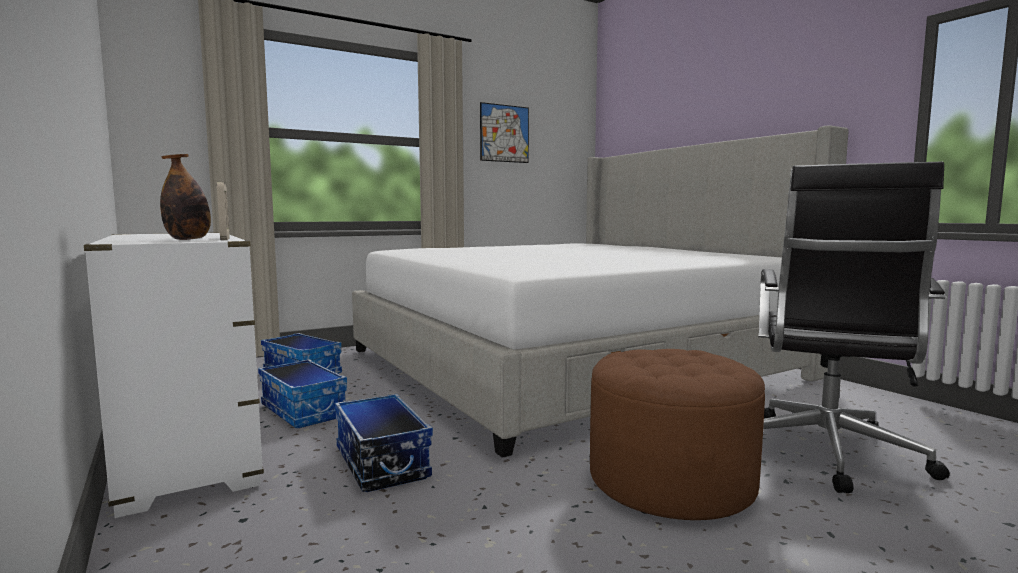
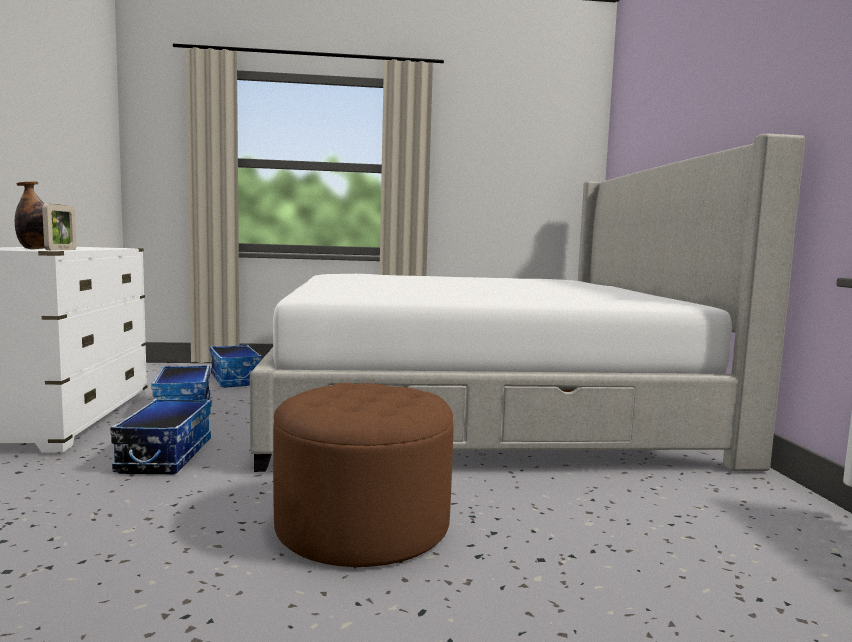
camera: 25 degrees right, 0 degrees up
picture [480,102,529,163] -> none
black office chair [758,161,950,493] -> none

